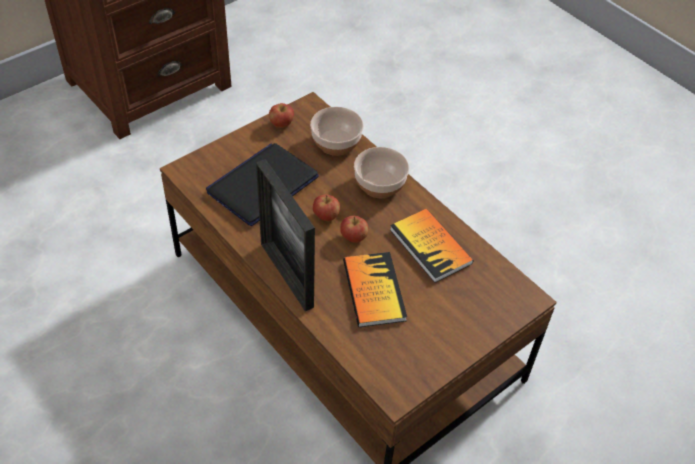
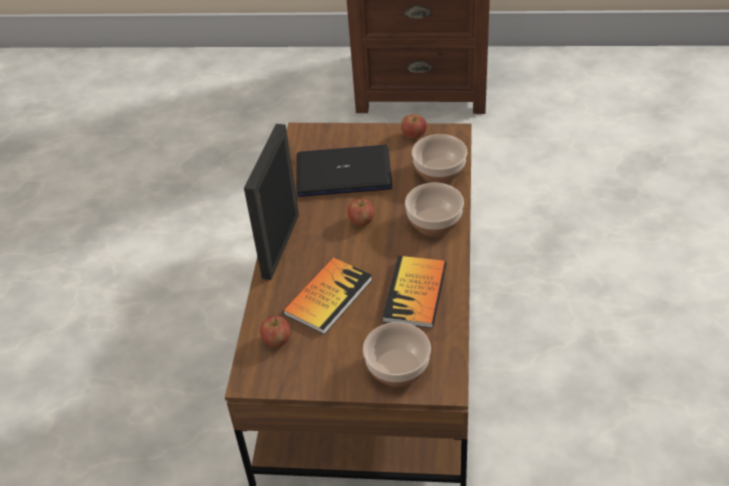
camera: 50 degrees right, 5 degrees down
apple [340,216,368,243] -> apple moved to [260,316,291,347]
none -> bowl [363,322,431,387]

